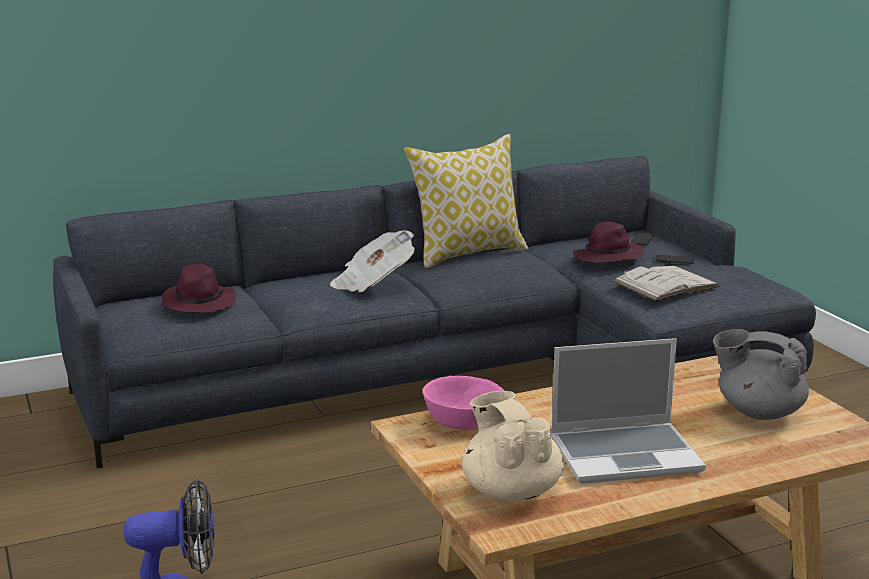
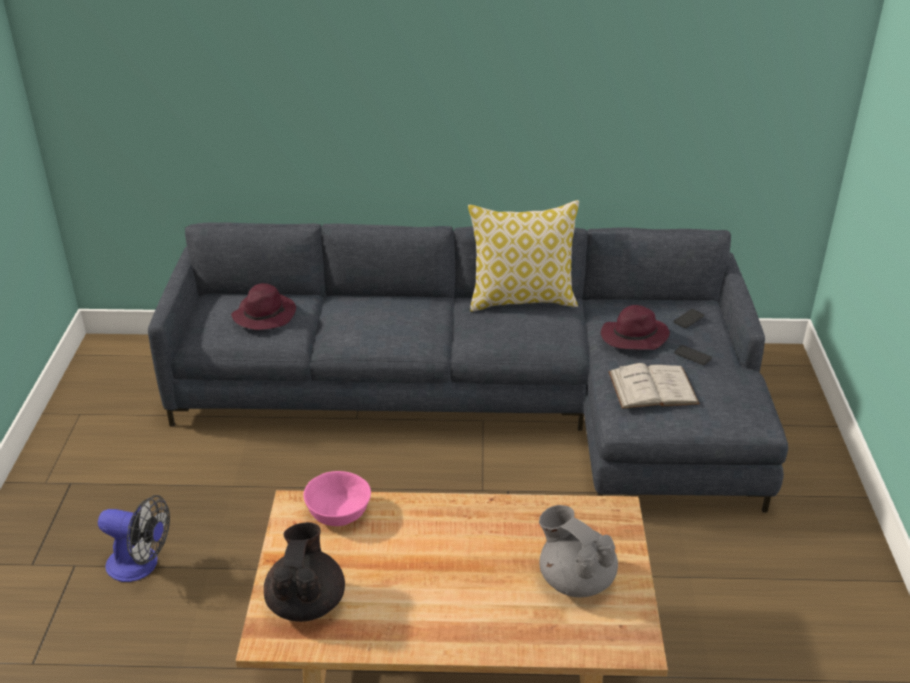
camera: 25 degrees right, 15 degrees up
newspaper [330,230,415,292] -> none
beige teapot [462,391,564,502] -> black teapot [264,522,345,622]
laptop [551,338,706,484] -> none

